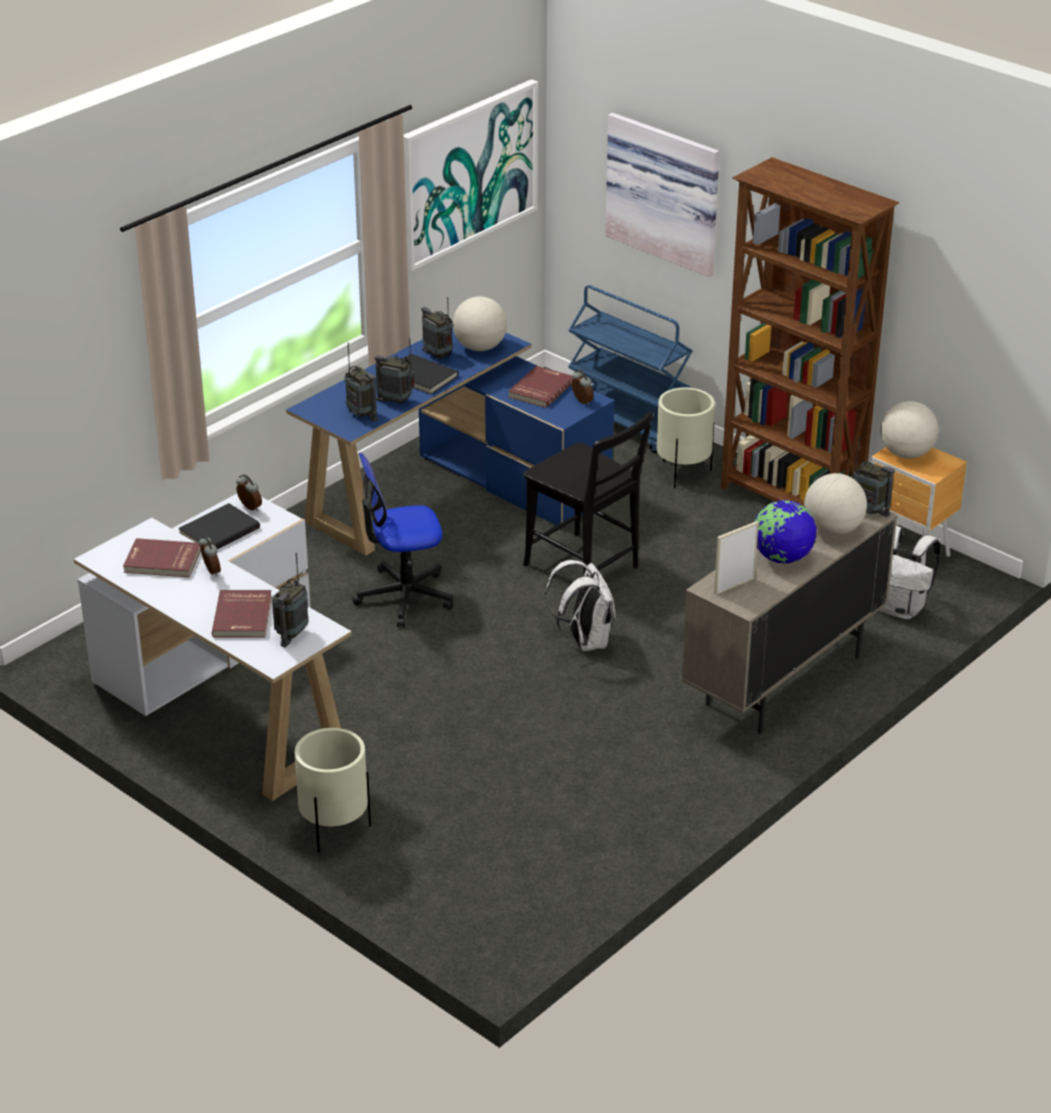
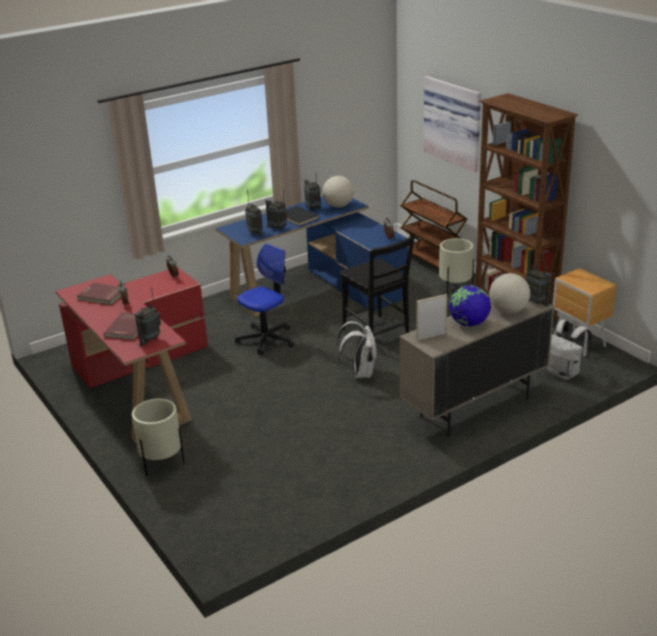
camera: 15 degrees right, 5 degrees down
white desk [74,494,352,801] -> red desk [55,267,208,443]
black book [179,503,260,549] -> none
office chair [352,453,453,627] -> office chair turned 135 degrees clockwise [235,243,294,355]
picture [404,79,538,271] -> none
red book [508,366,574,408] -> none
blue cart [568,285,693,453] -> brown cart [400,180,467,271]
globe [880,401,939,459] -> none

